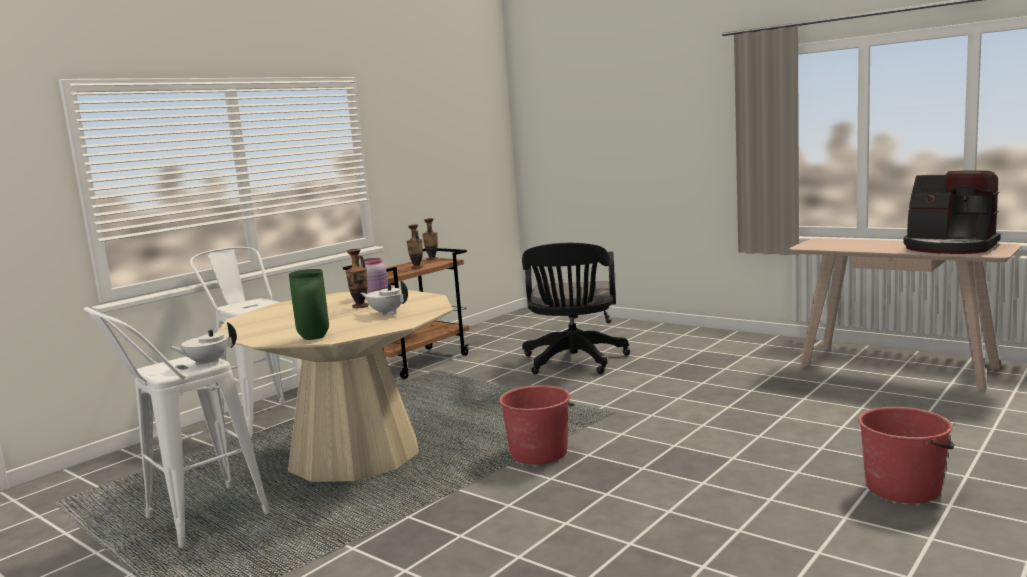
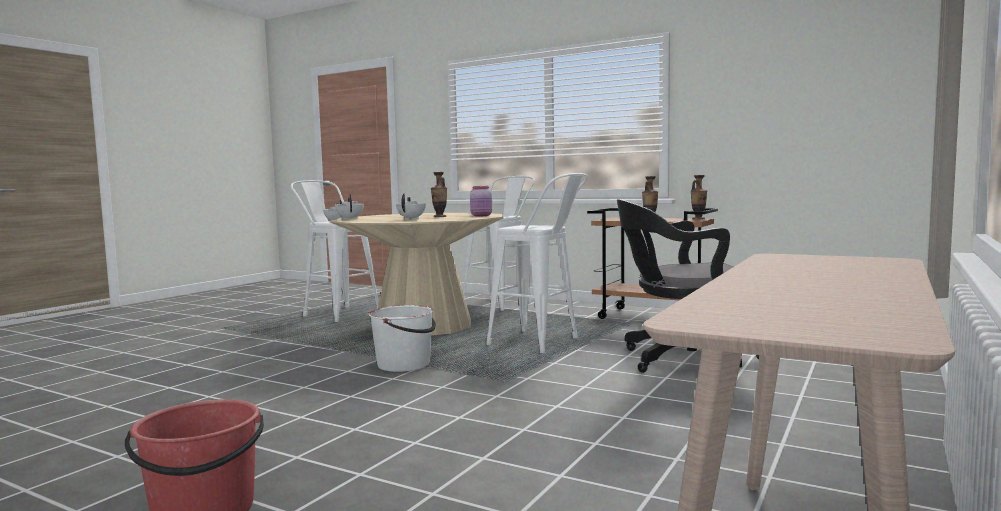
camera: 80 degrees right, 5 degrees down
green vase [289,269,329,340] -> white teapot [335,194,364,219]
red bucket [499,385,574,465] -> white bucket [369,305,436,372]
coffee machine [904,170,1001,254] -> none
none -> white stool [486,173,588,353]

